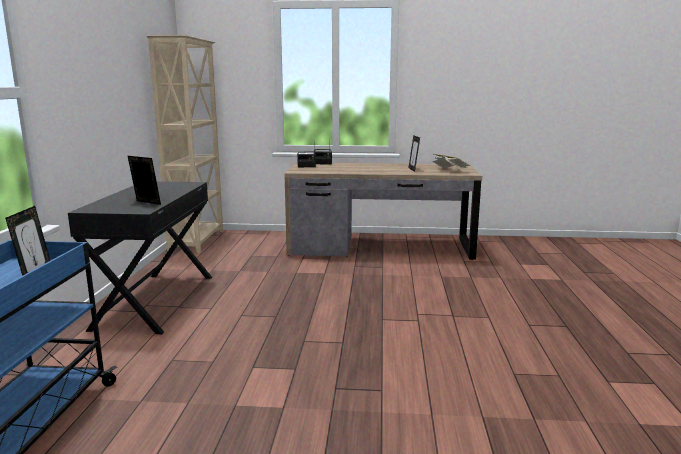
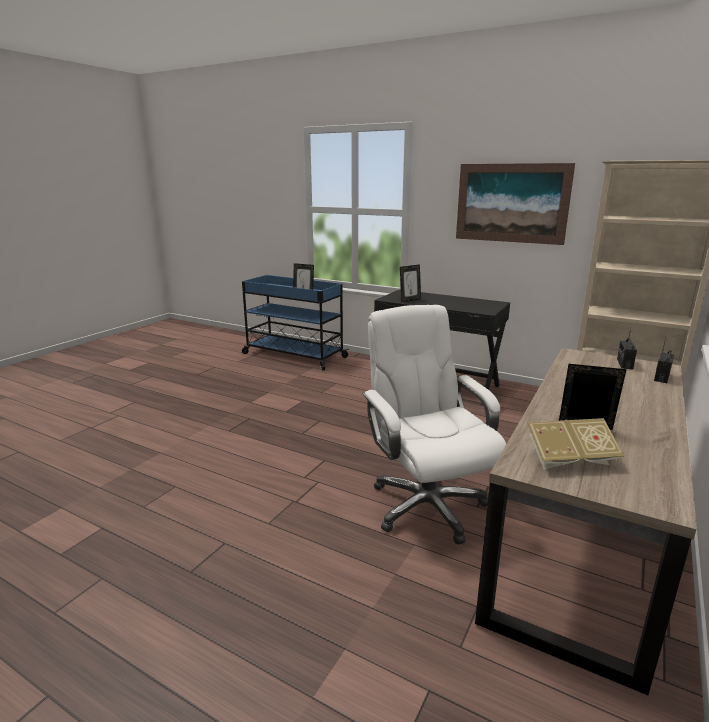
camera: 115 degrees right, 5 degrees up
none -> white office chair [362,305,506,545]
none -> picture [456,163,575,245]

